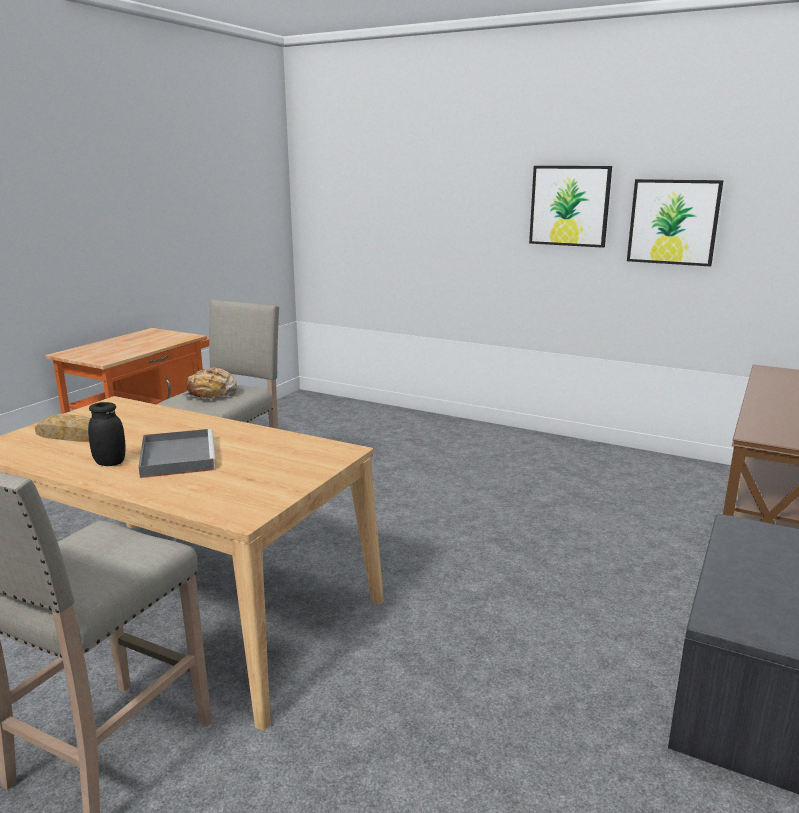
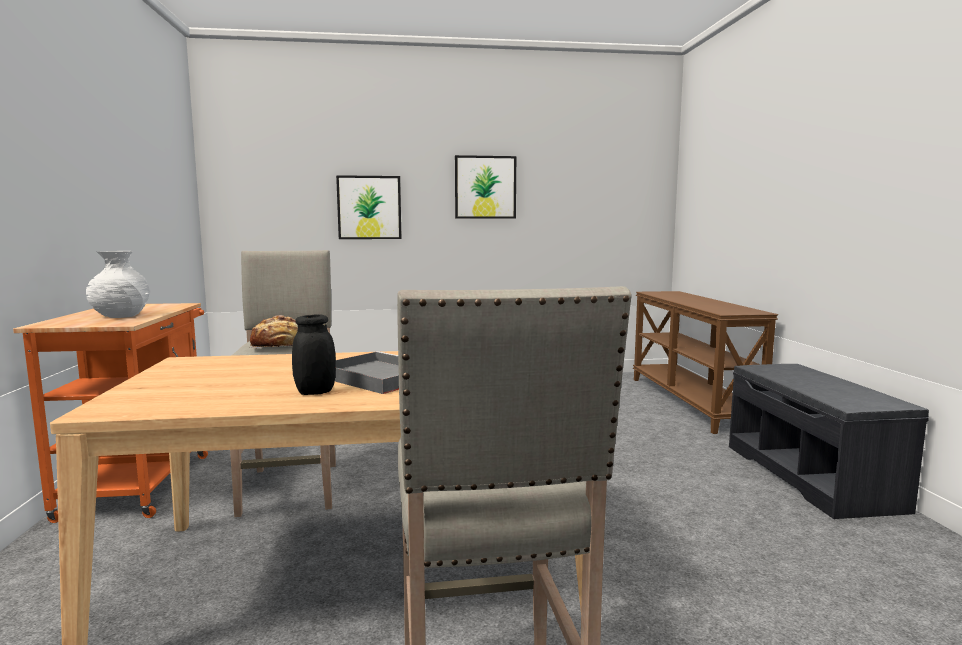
camera: 35 degrees left, 10 degrees down
bread [35,414,90,442] -> none
picture [627,179,723,267] -> picture moved to [336,175,402,239]
none -> white vase [86,251,149,318]

